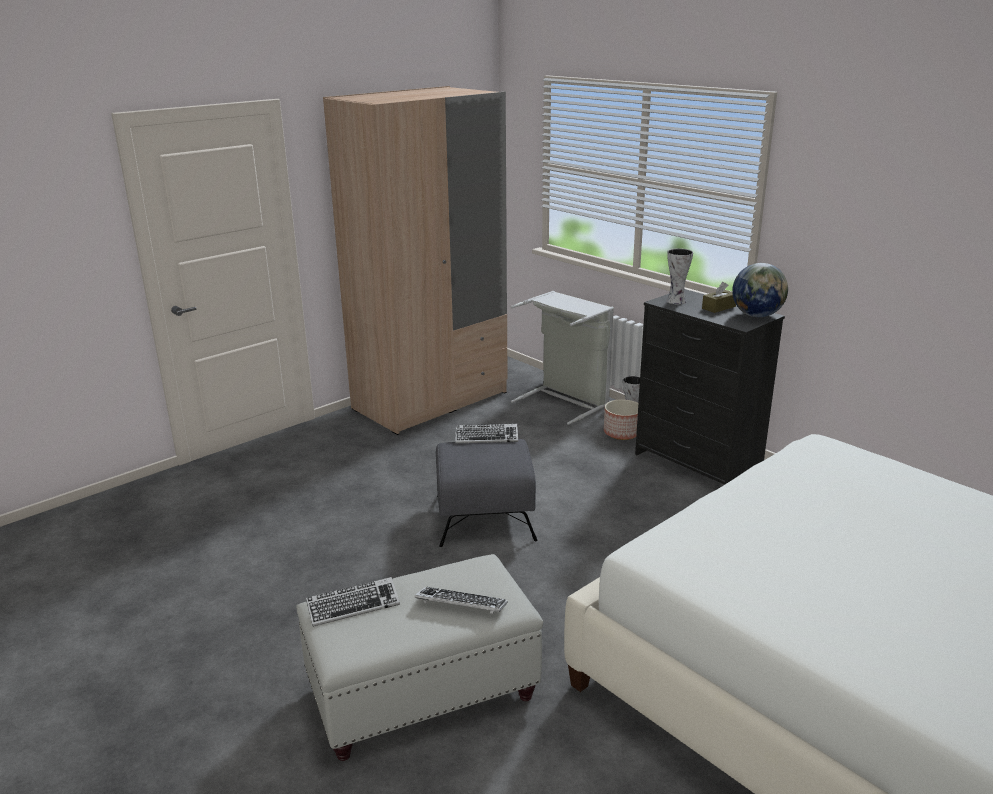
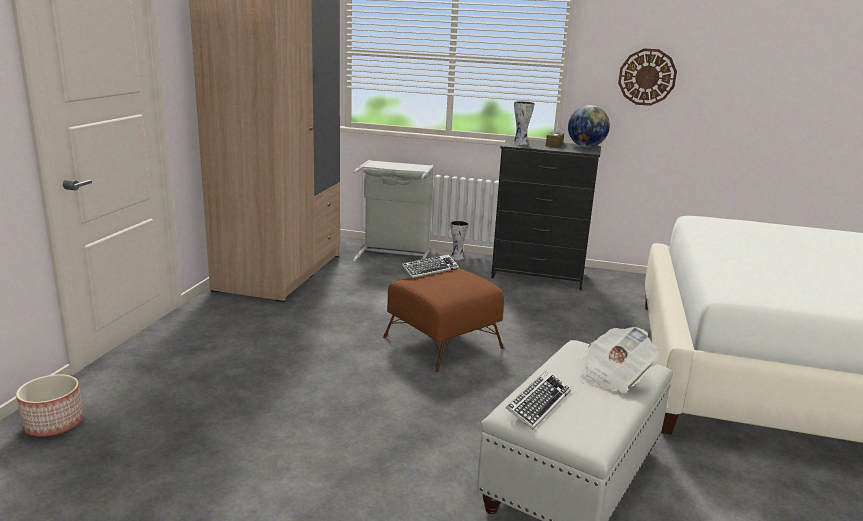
camera: 35 degrees left, 5 degrees down
keyboard [415,587,507,614] -> newspaper [580,327,660,392]
grey ottoman [436,439,538,547] -> brown ottoman [383,268,504,372]
planter [604,399,638,440] -> planter moved to [16,374,83,436]
none -> wall clock [618,48,677,106]

